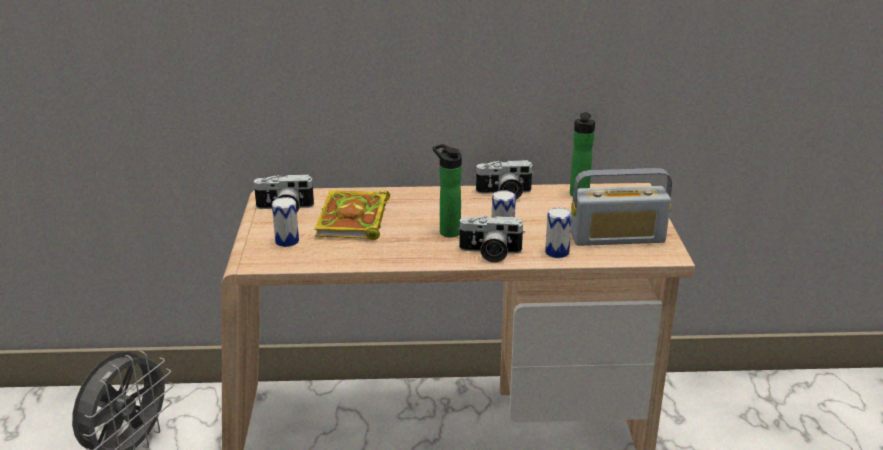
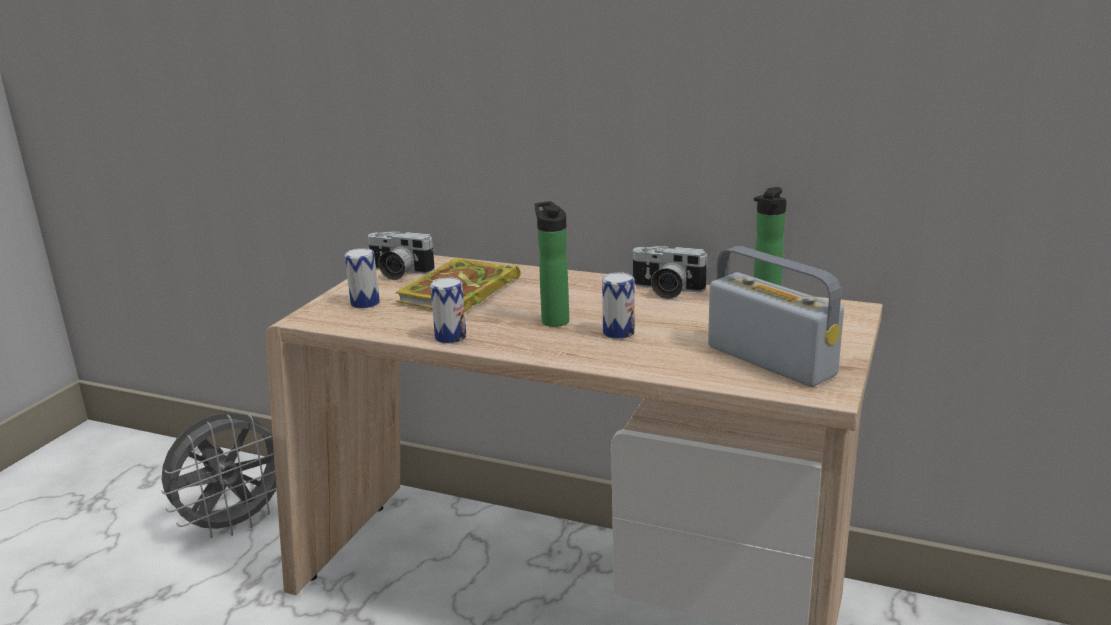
camera: 25 degrees right, 5 degrees down
camera [457,216,525,263] -> none
can [545,207,572,258] -> can moved to [430,277,466,344]
radio [571,168,672,246] -> radio turned 150 degrees counterclockwise [708,246,844,387]

